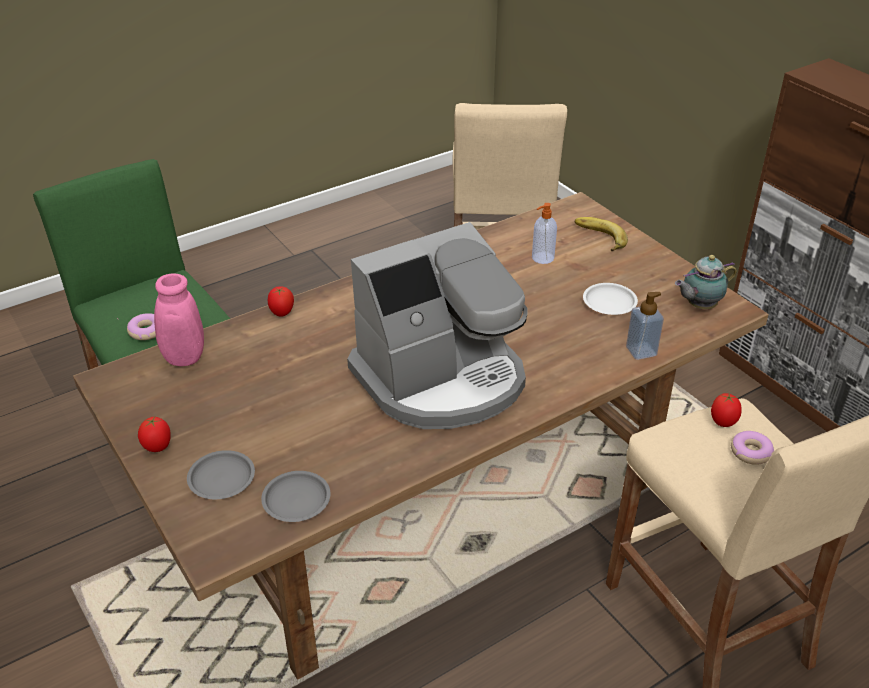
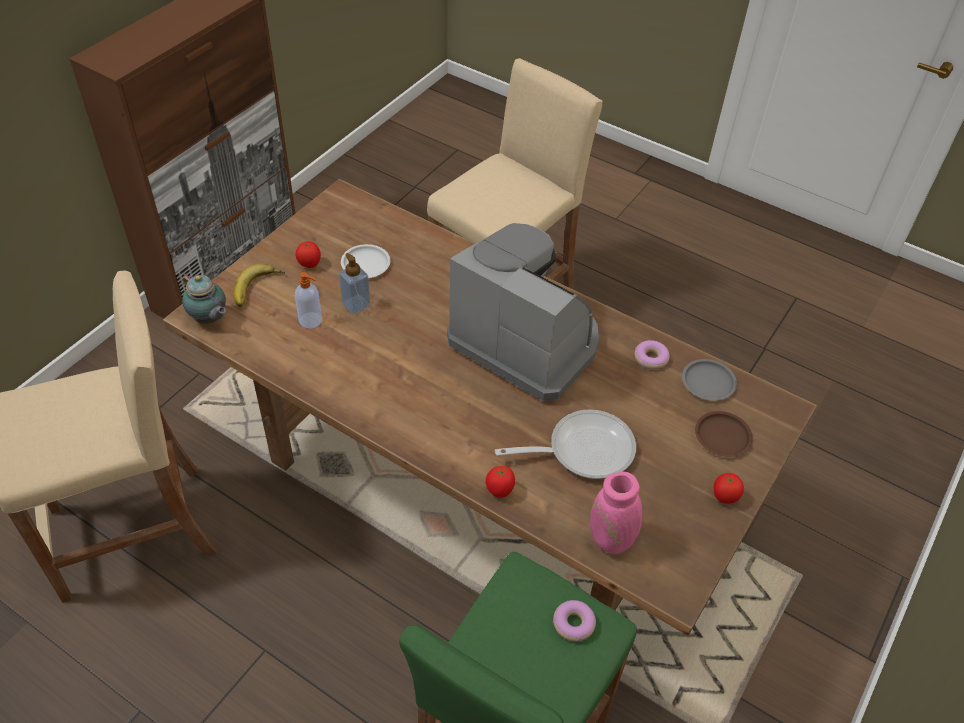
camera: 115 degrees left, 10 degrees up
grey plate [187,450,255,499] -> brown plate [695,411,753,457]
soap dispenser [626,292,664,360] -> soap dispenser moved to [339,253,370,314]
teapot [675,255,737,309] -> teapot moved to [182,273,226,324]
tomato [711,393,742,427] -> tomato moved to [296,241,321,268]
donut [731,431,774,465] -> donut moved to [635,340,670,370]
none -> frying pan [495,409,636,479]

